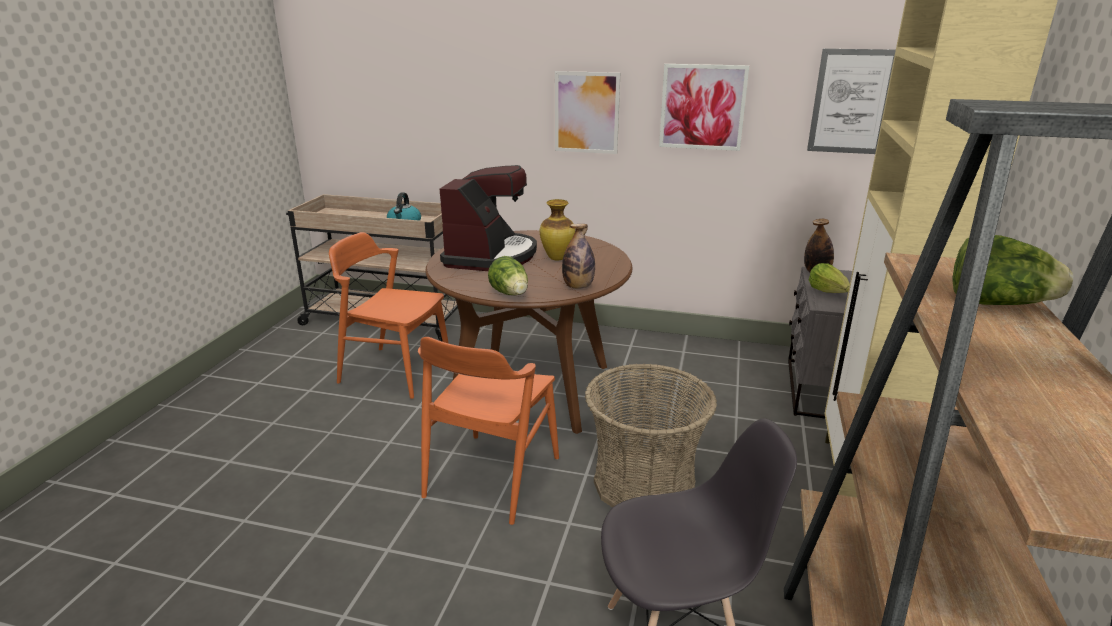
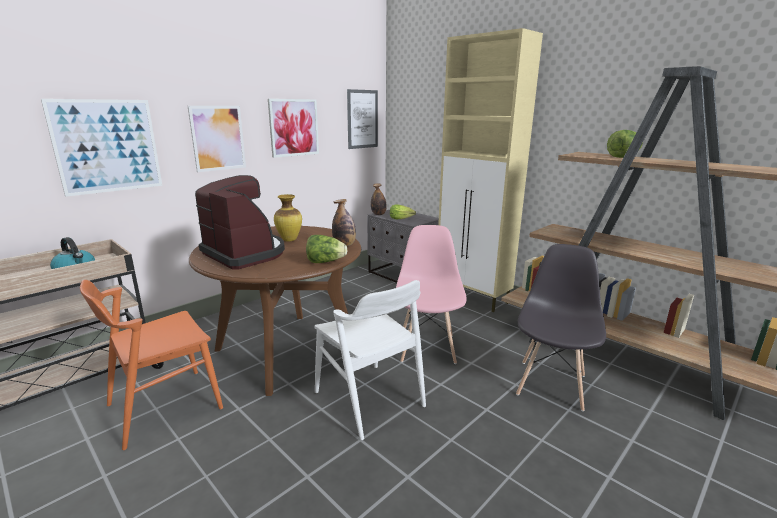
camera: 60 degrees left, 5 degrees down
orange chair [418,337,559,525] -> white chair [314,280,426,440]
basket [585,364,717,508] -> pink chair [396,225,467,364]
none -> picture [41,99,162,197]

